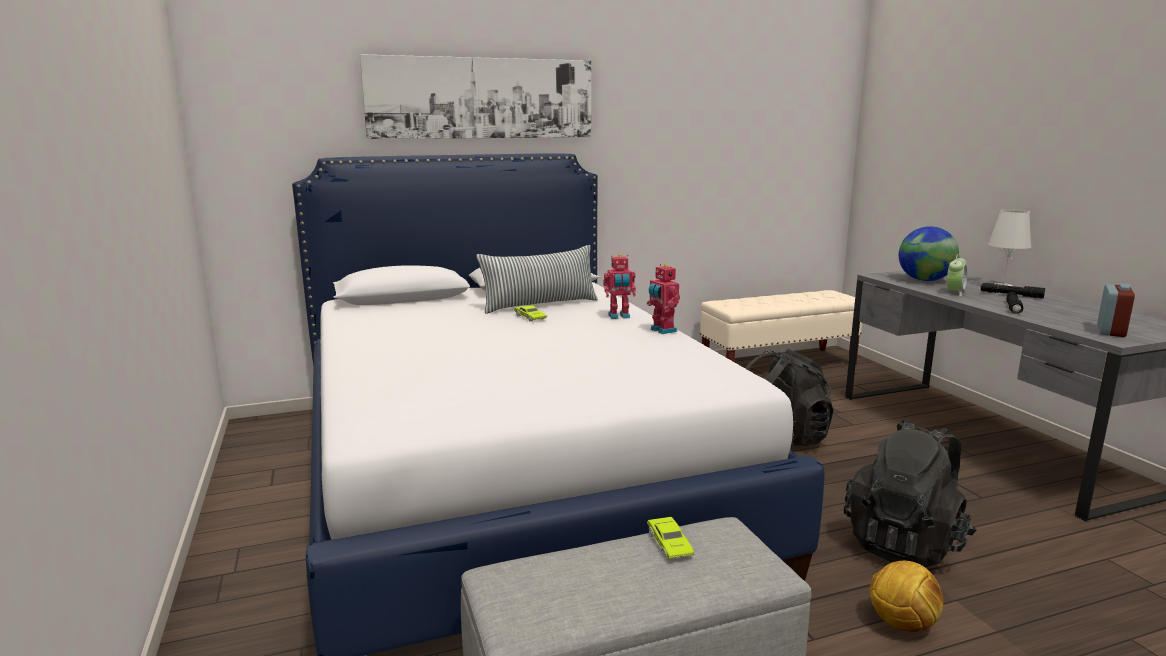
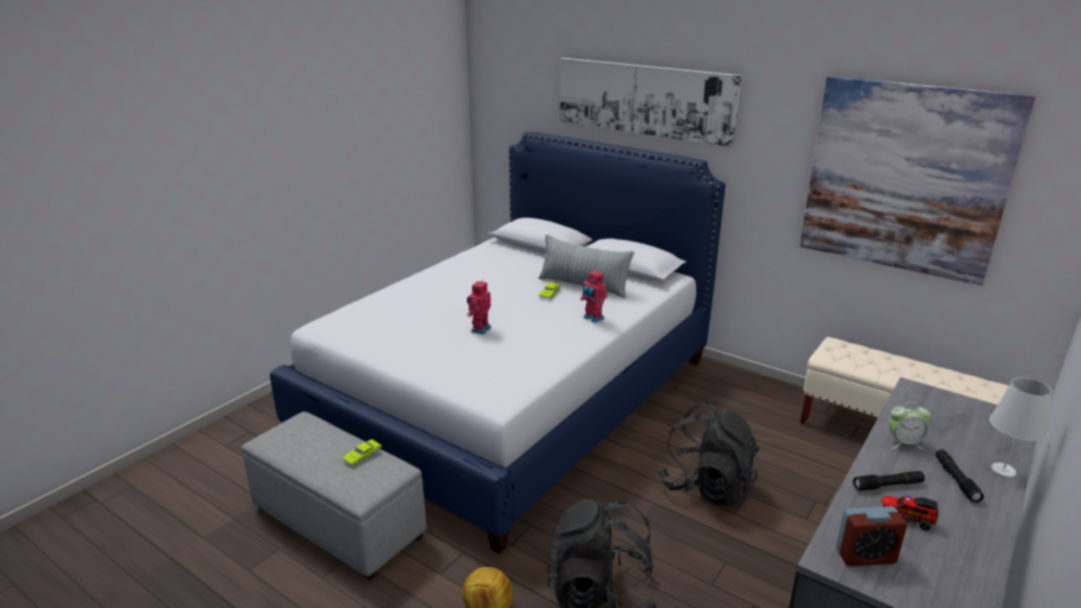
camera: 55 degrees right, 10 degrees up
toy robot [647,264,680,334] -> toy robot moved to [467,279,491,335]
globe [899,226,959,281] -> none
none -> picture [800,76,1036,286]
none -> toy truck [881,496,938,531]

